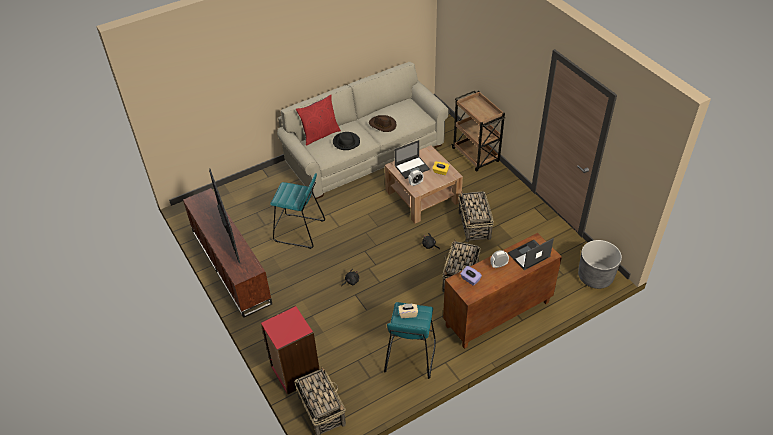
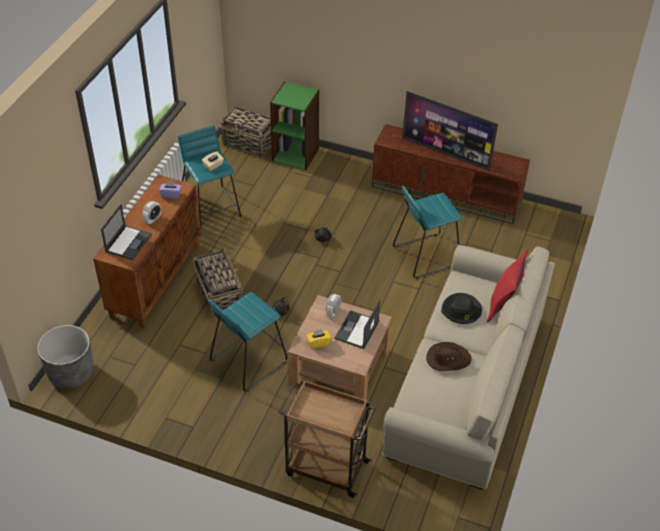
camera: 140 degrees right, 0 degrees up
red bookcase [260,305,320,395] -> green bookcase [270,81,320,170]
basket [458,191,494,242] -> turquoise stool [208,292,287,392]

